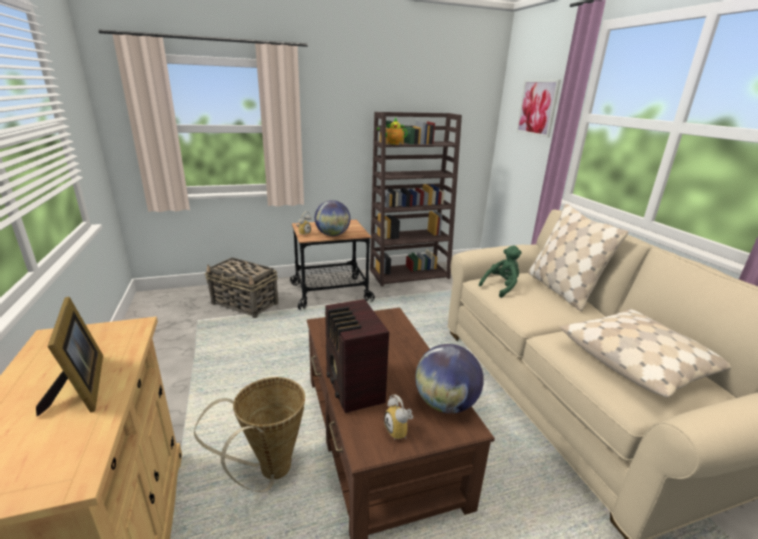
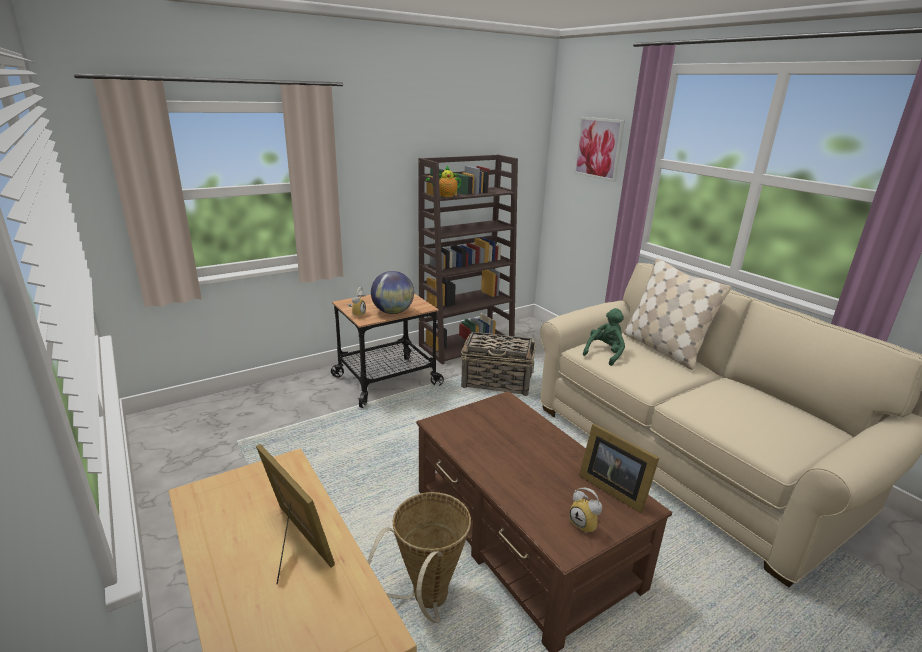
camera: 15 degrees left, 0 degrees up
basket [205,257,278,318] -> basket moved to [461,332,536,396]
radio [325,299,389,413] -> none
globe [415,344,484,413] -> picture frame [579,423,659,514]
beige pillow [560,309,731,398] -> none

